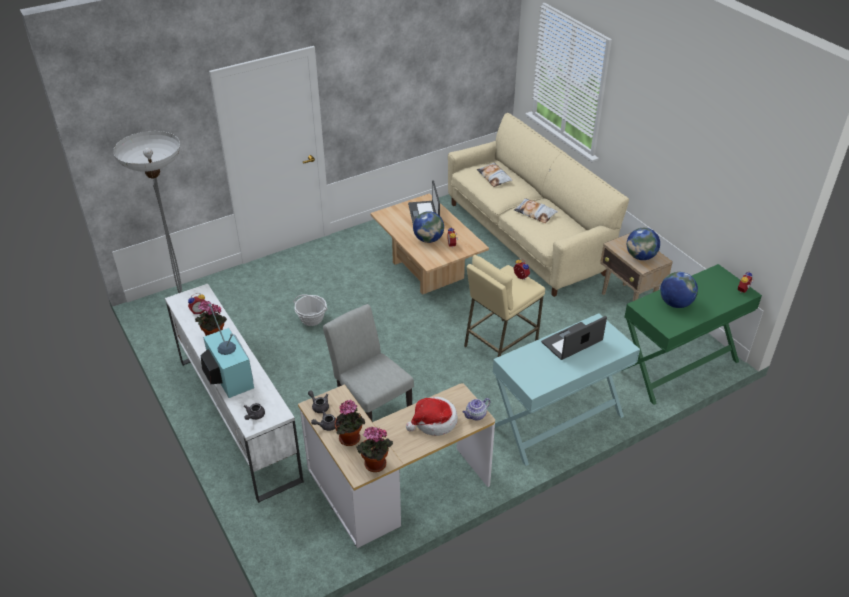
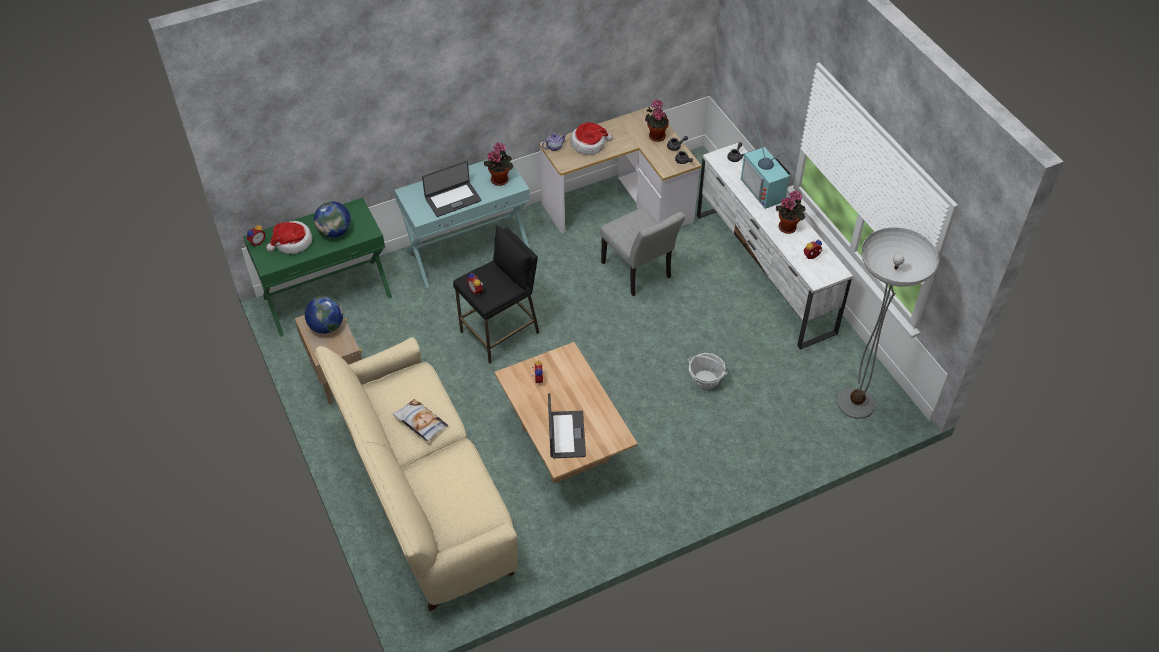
camera: 175 degrees left, 10 degrees up
potted plant [356,427,393,472] -> potted plant moved to [484,143,513,186]
globe [413,211,444,243] -> none
beige stool [464,255,545,357] -> black stool [453,225,539,364]
pillow [477,163,513,187] -> none
none -> hat [266,221,312,254]

